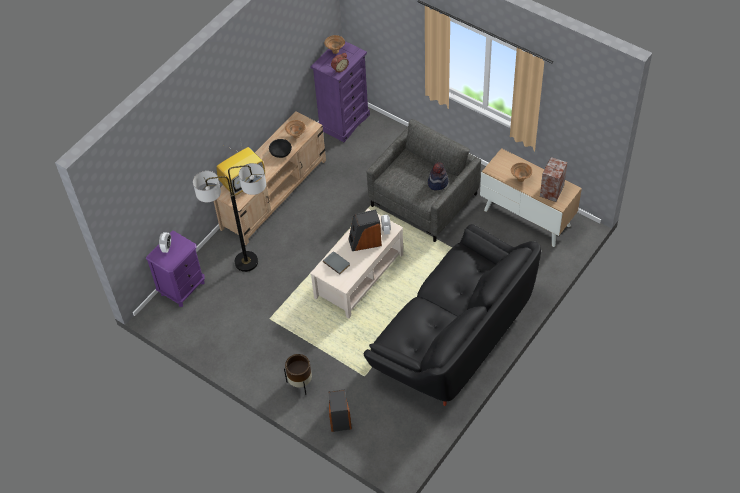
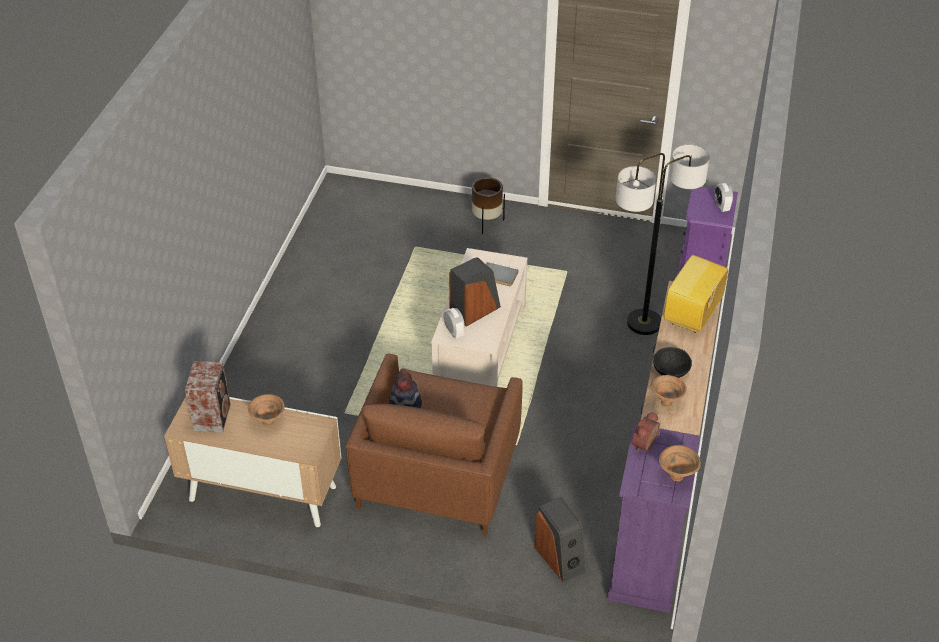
camera: 155 degrees right, 10 degrees down
speaker [328,389,352,432] -> speaker moved to [534,497,585,582]
black sofa [364,224,541,406] -> none
grey armchair [367,119,481,242] -> brown armchair [346,354,523,536]

